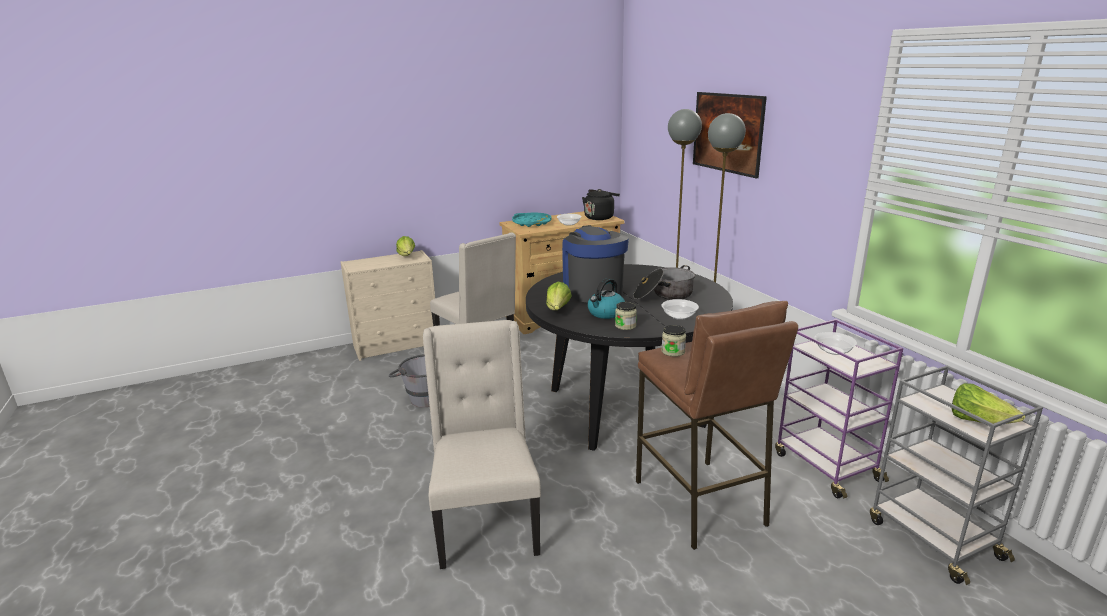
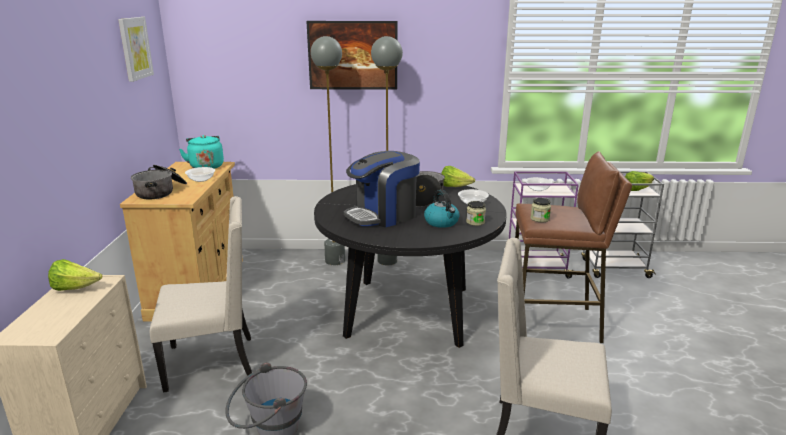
camera: 65 degrees left, 0 degrees up
turquoise tray [512,213,552,227] -> cooking pot [131,165,187,199]
lettuce [546,282,572,310] -> lettuce moved to [441,166,475,187]
coffee machine [562,225,629,303] -> coffee machine turned 45 degrees counterclockwise [344,151,420,227]
black kettle [582,189,620,220] -> turquoise kettle [179,135,224,169]
none -> picture [118,17,154,82]

